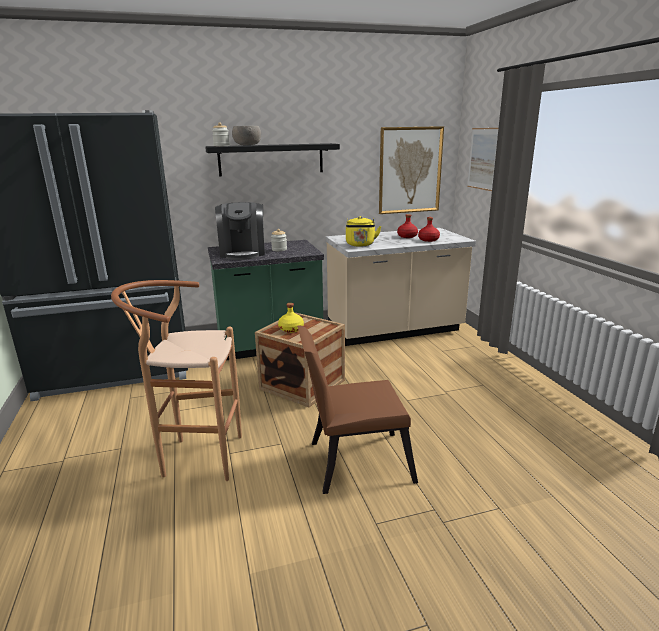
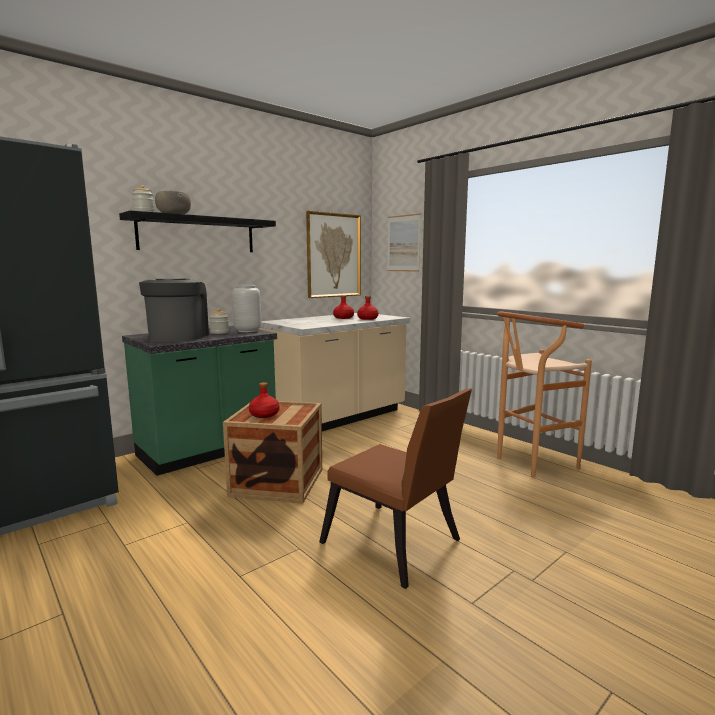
camera: 25 degrees left, 10 degrees down
brown stool [111,280,242,481] -> brown stool moved to [497,311,592,478]
coffee machine [215,202,265,260] -> coffee machine turned 150 degrees counterclockwise [139,279,209,342]
yellow bottle [278,303,304,333] -> red bottle [249,382,280,418]
brown chair [297,325,418,494] -> brown chair turned 105 degrees counterclockwise [319,388,472,589]
yellow kettle [346,216,381,247] -> none
none -> grey vase [232,285,261,332]

